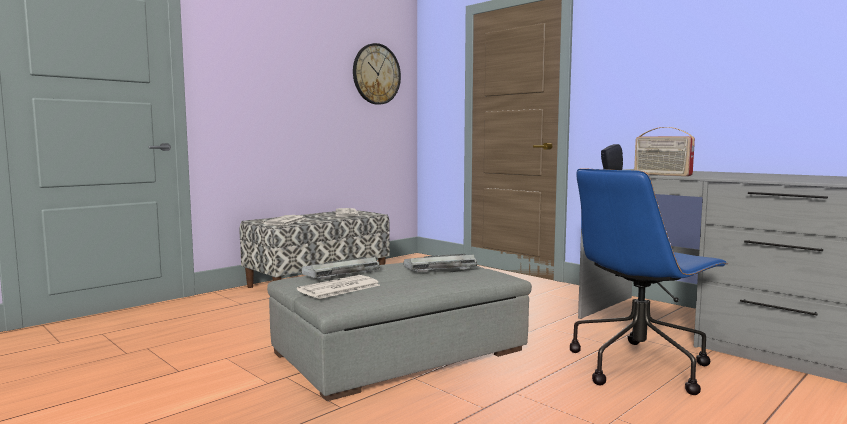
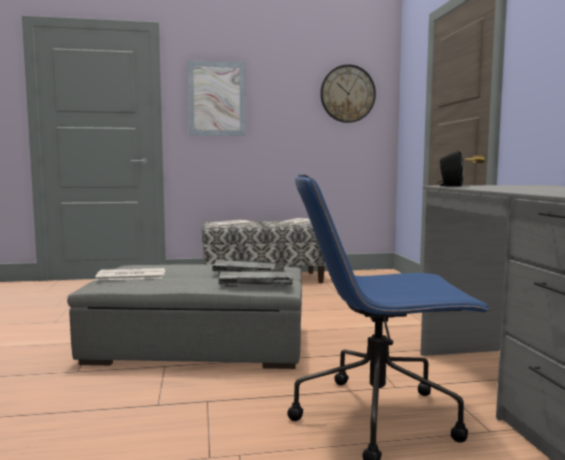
camera: 35 degrees right, 0 degrees up
keyboard [302,257,380,280] -> keyboard moved to [218,270,293,287]
radio [634,127,695,176] -> none
none -> picture [187,60,246,136]

